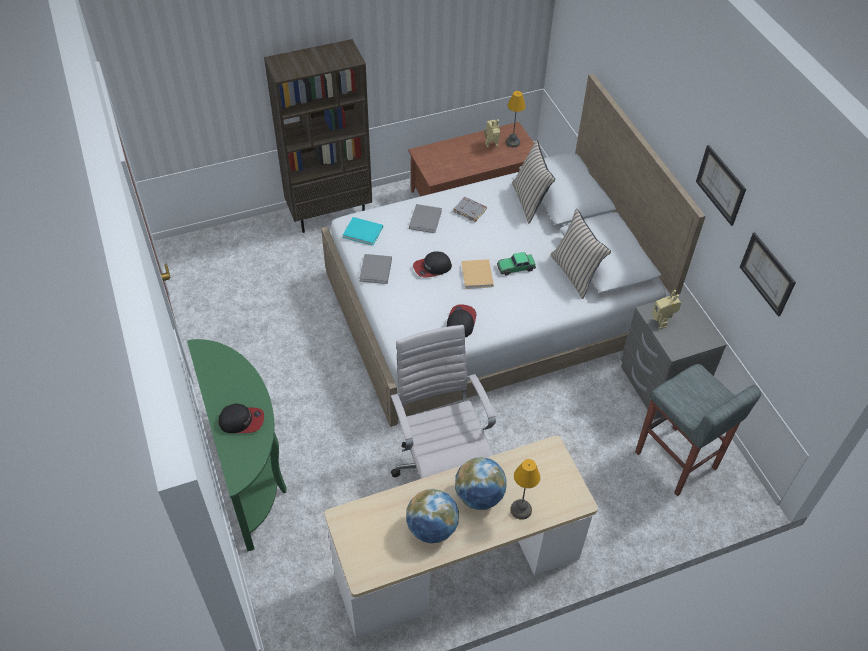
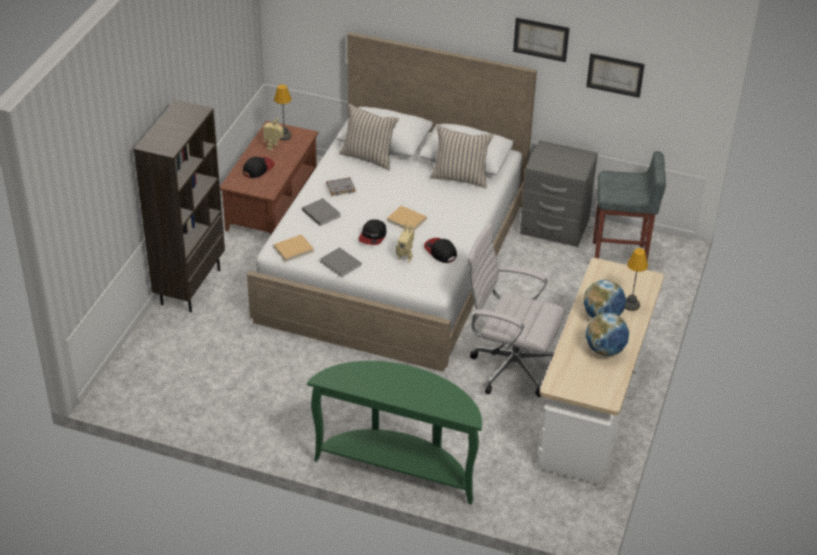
camera: 50 degrees left, 10 degrees down
cap [218,404,264,433] -> cap moved to [243,157,274,178]
turquoise book [343,217,383,246] -> beige book [273,234,314,262]
toy car [497,252,536,276] -> none
toy robot [652,290,681,329] -> toy robot moved to [396,223,414,262]

